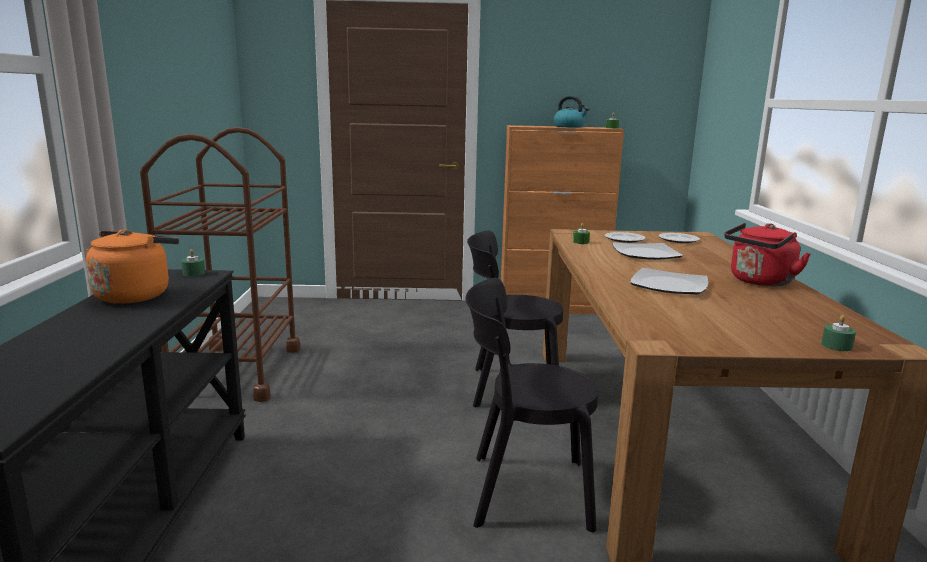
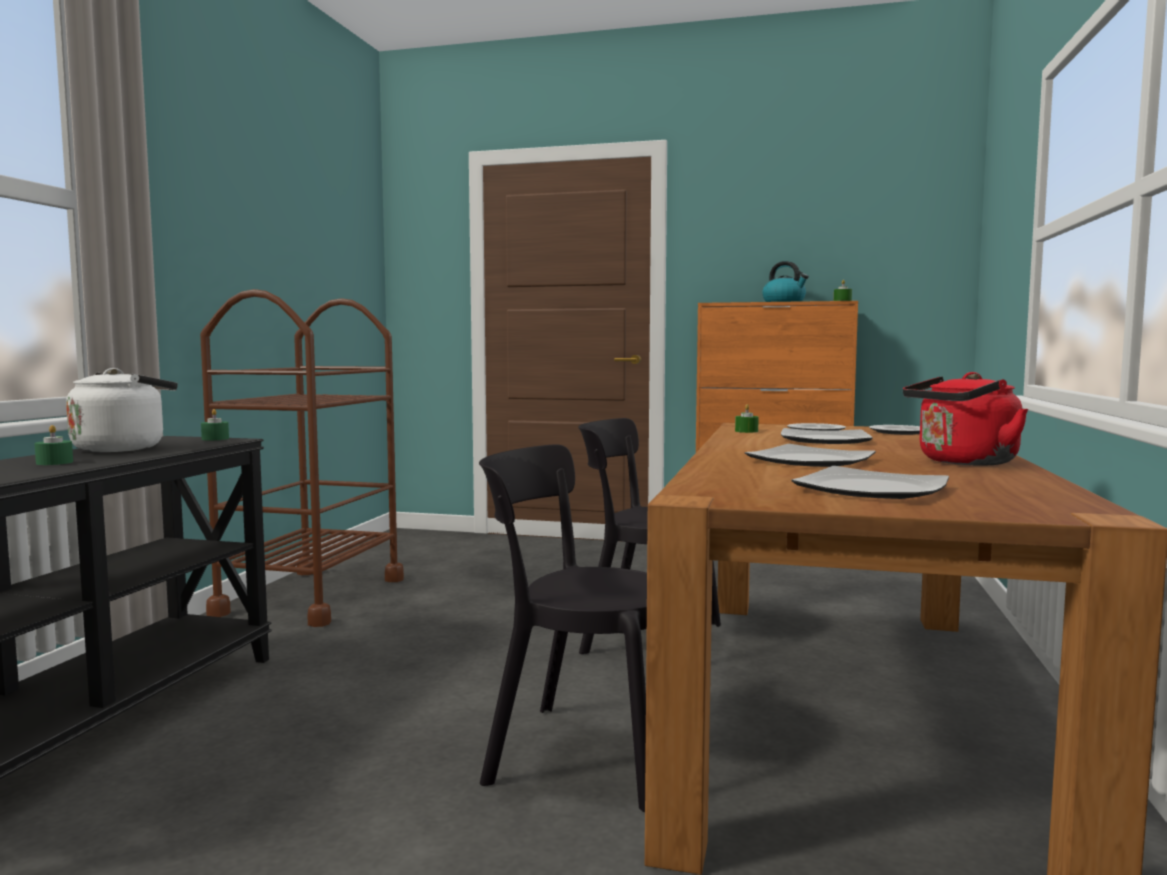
camera: 15 degrees right, 10 degrees down
orange kettle [86,229,179,304] -> white kettle [66,368,178,452]
green candle [821,315,856,351] -> green candle moved to [34,425,73,465]
none -> plate [791,466,949,499]

